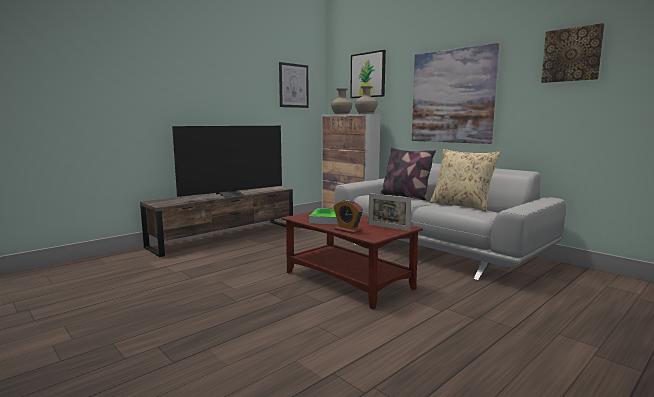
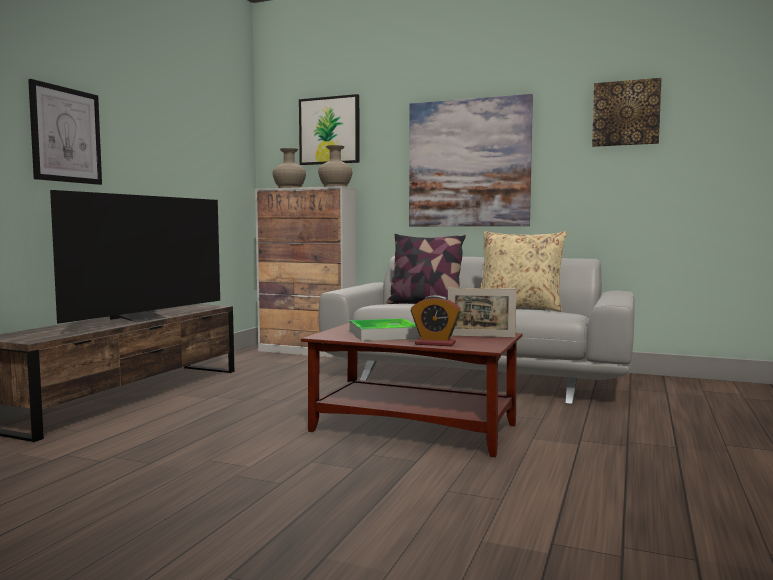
camera: 25 degrees left, 5 degrees down
picture [279,62,309,108] -> picture moved to [28,79,102,185]

